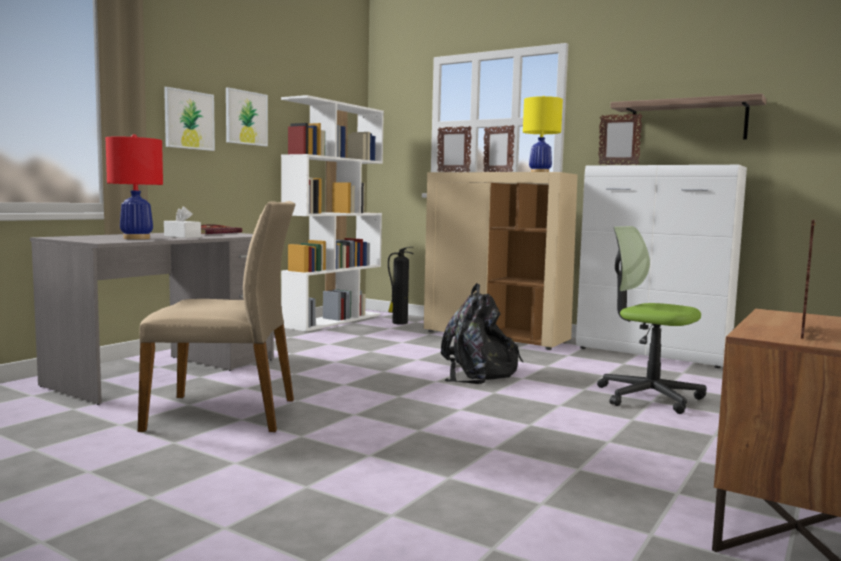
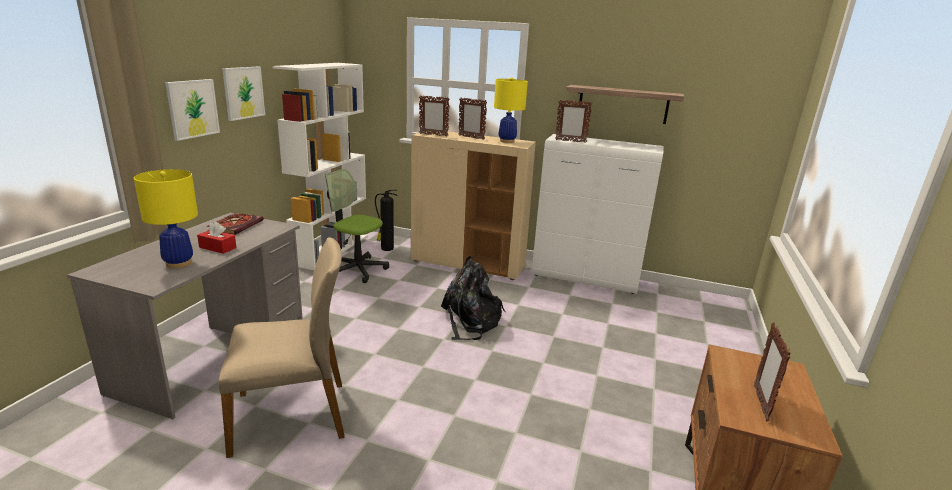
camera: 15 degrees left, 15 degrees up
red table lamp [106,134,163,239] -> yellow table lamp [134,169,198,268]
white tissue box [164,207,201,238] -> red tissue box [197,222,236,254]
office chair [597,226,707,414] -> office chair moved to [325,169,389,283]

